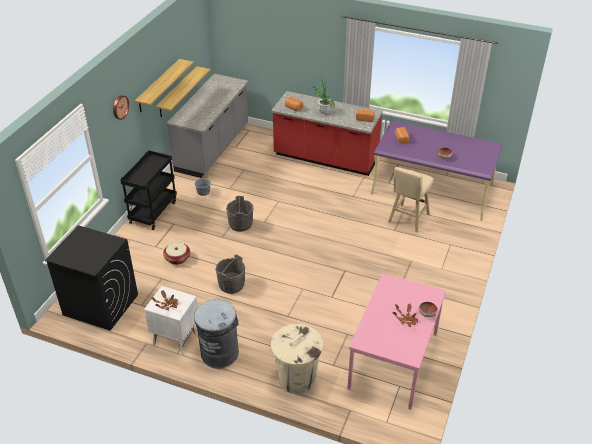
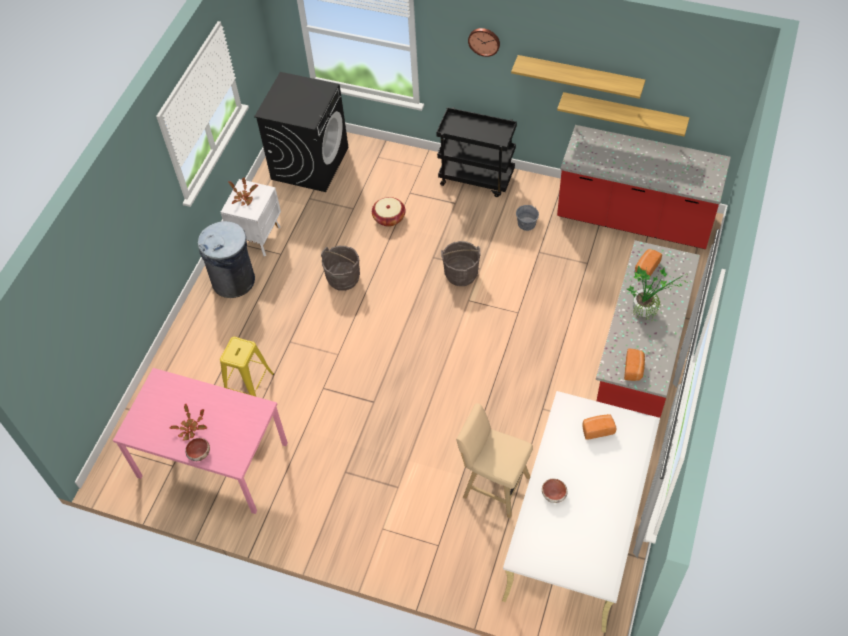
camera: 90 degrees right, 15 degrees up
grey counter [167,74,249,178] -> red counter [557,125,731,249]
beige trash can [271,324,323,394] -> none
purple desk [371,121,503,221] -> white desk [502,391,660,633]
none -> yellow stool [220,337,274,396]

